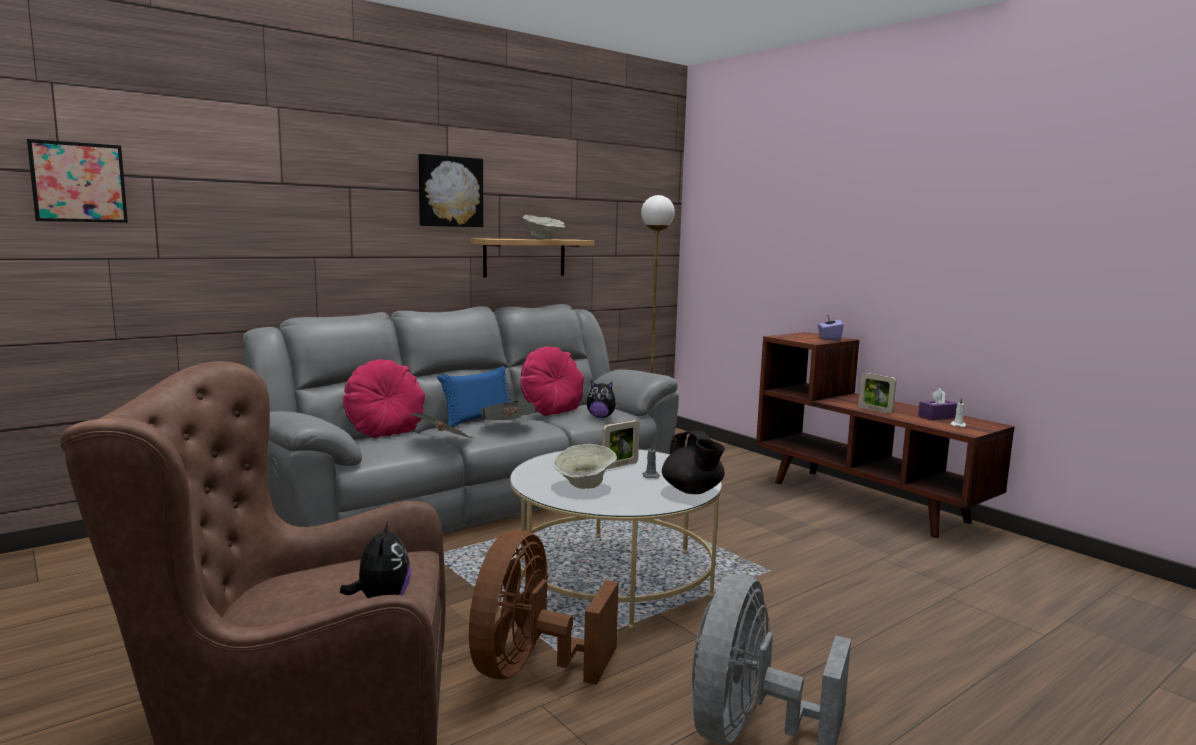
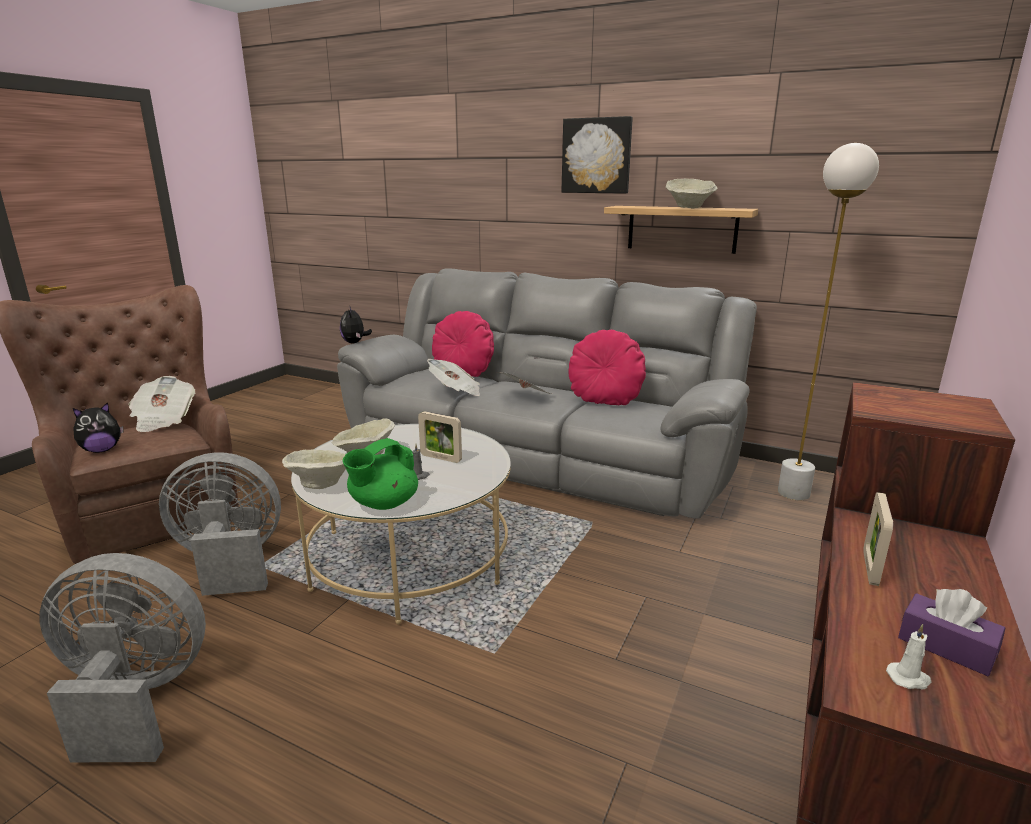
camera: 65 degrees right, 10 degrees up
picture [27,139,128,223] -> none
blue pillow [437,366,511,427] -> none
brown fan [469,530,619,685] -> grey fan [159,452,281,596]
plush toy [587,381,620,418] -> plush toy moved to [340,307,372,343]
black teapot [662,431,725,494] -> green teapot [343,438,418,510]
purple tissue box [818,314,844,340] -> none
none -> newspaper [128,376,196,432]
none -> beige bowl [282,449,346,489]

